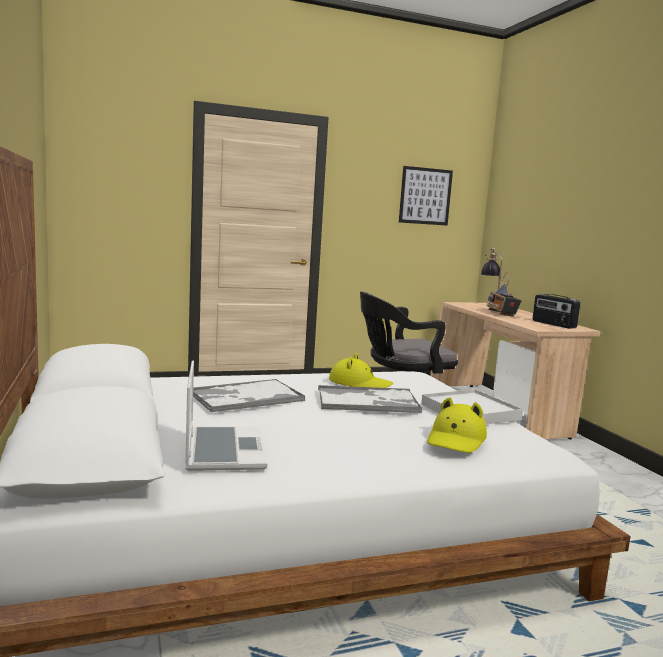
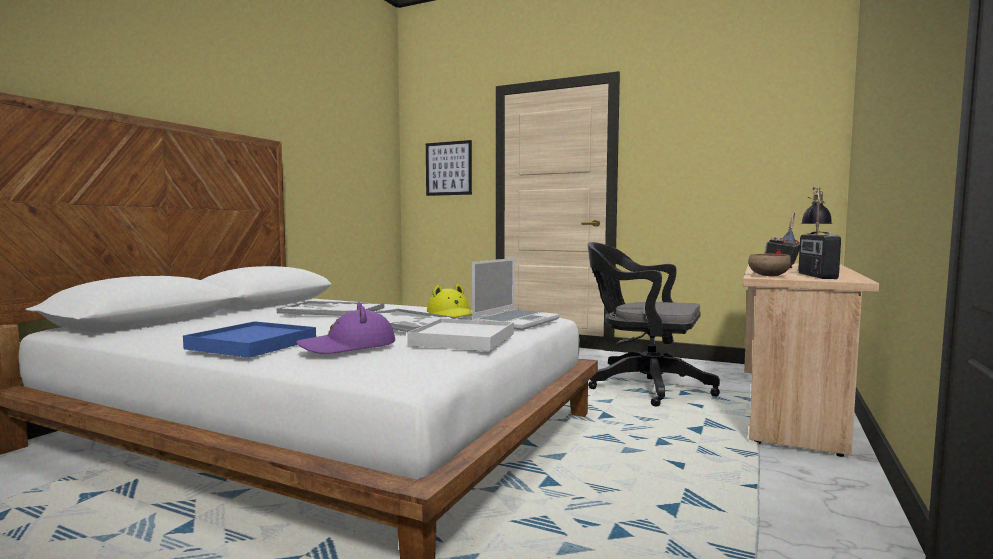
camera: 45 degrees right, 5 degrees down
laptop [185,361,267,471] -> laptop moved to [472,258,560,330]
picture [399,166,453,226] -> picture moved to [426,140,472,196]
yellow hat [427,397,487,453] -> purple hat [296,302,395,354]
none -> blue tray [183,321,316,358]
none -> brown bowl [748,253,791,276]

